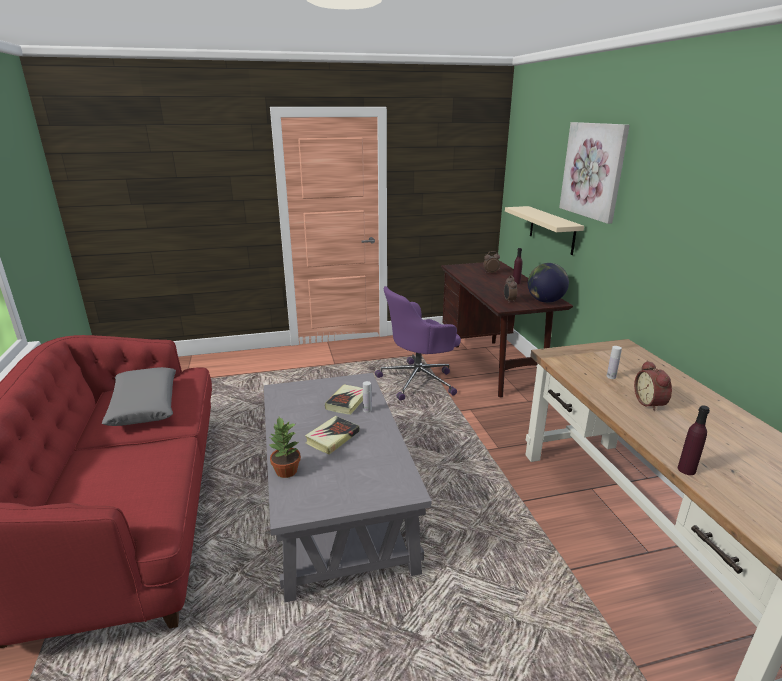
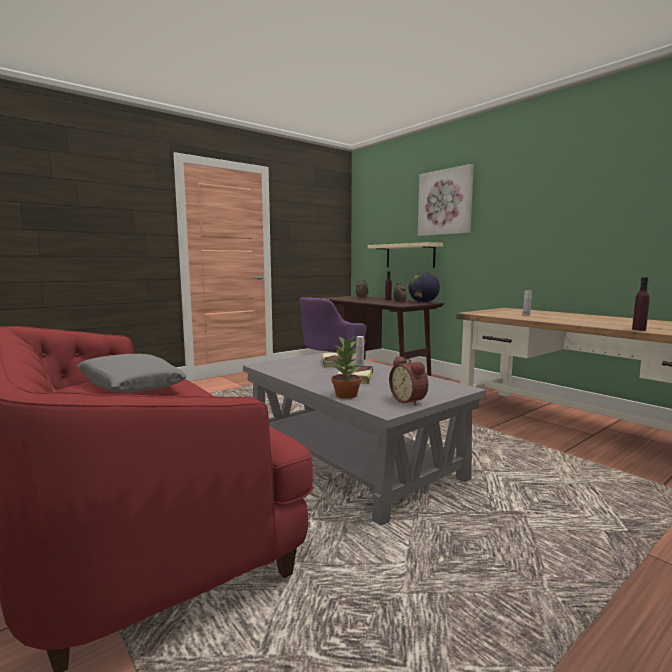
camera: 25 degrees left, 15 degrees down
alarm clock [634,360,672,411] -> alarm clock moved to [389,356,428,406]

